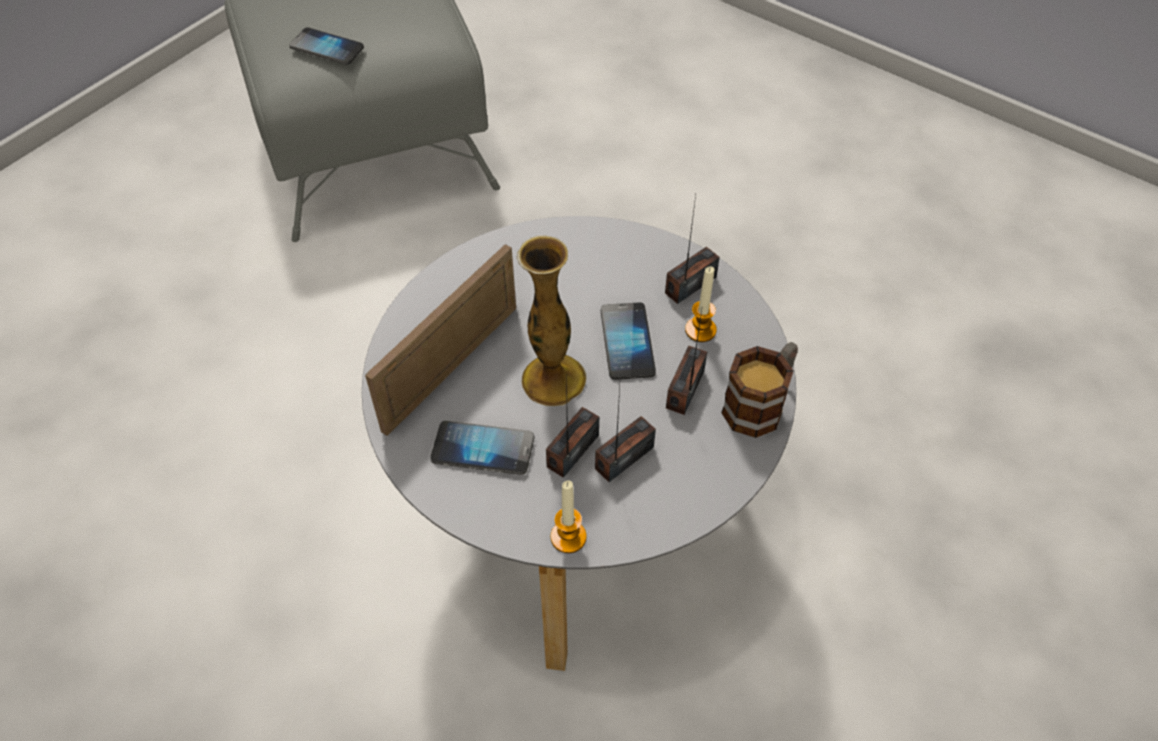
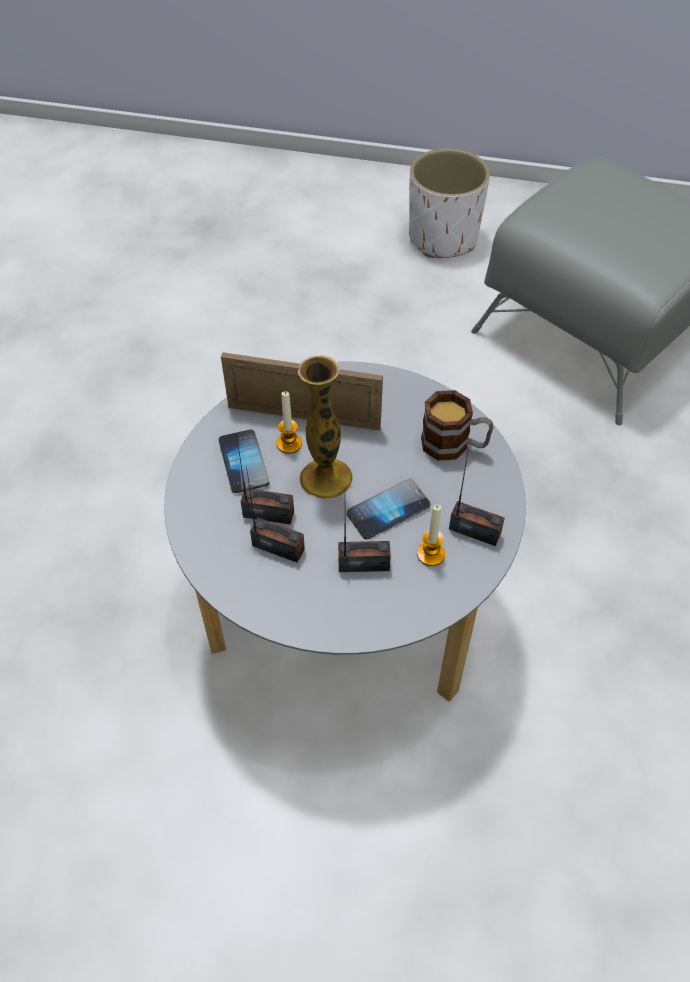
camera: 65 degrees right, 0 degrees up
phone [289,27,364,65] -> none
candle [550,481,587,553] -> candle moved to [276,391,302,454]
mug [721,342,798,438] -> mug moved to [421,390,494,461]
none -> white planter [409,148,490,258]

